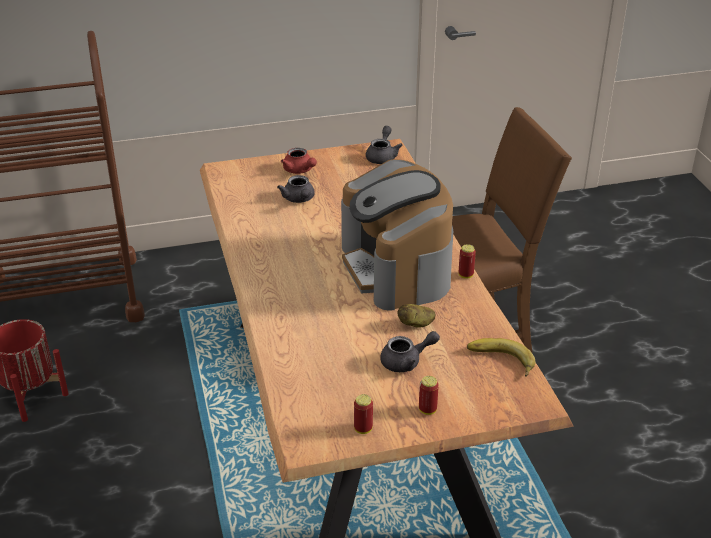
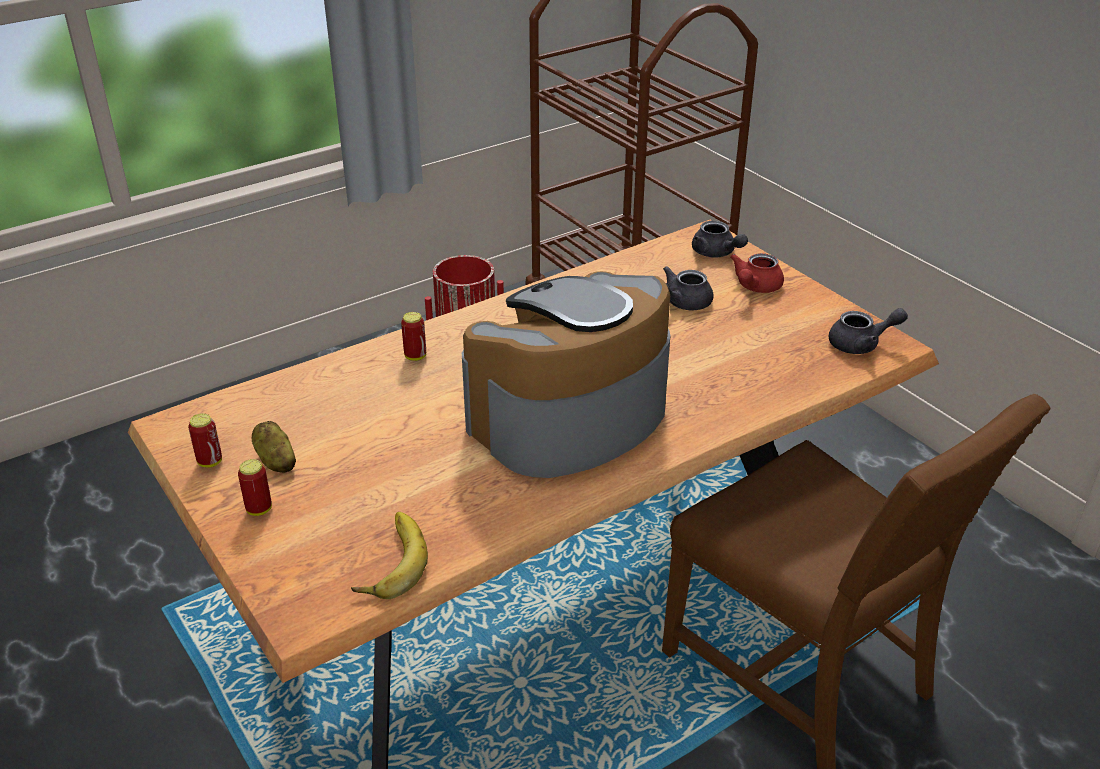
camera: 70 degrees right, 0 degrees up
grey teapot [380,331,440,372] -> grey teapot moved to [692,221,748,258]
potato [397,304,436,328] -> potato moved to [252,421,296,473]
can [459,244,476,279] -> can moved to [401,312,426,361]

